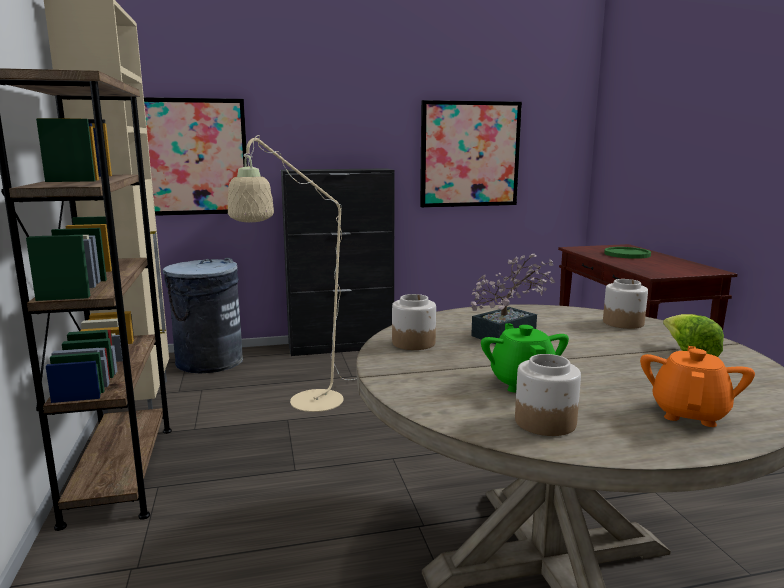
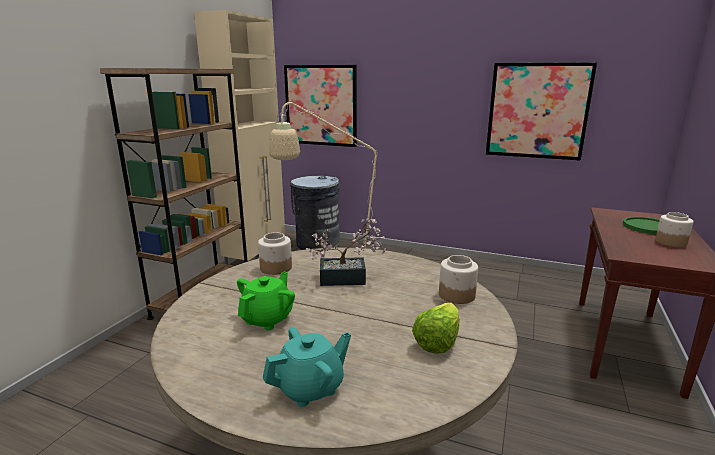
camera: 35 degrees right, 5 degrees up
black cabinet [281,168,394,356] -> none
jar [515,354,581,436] -> jar moved to [655,212,693,247]
orange teapot [640,346,755,427] -> turquoise teapot [263,327,351,407]

